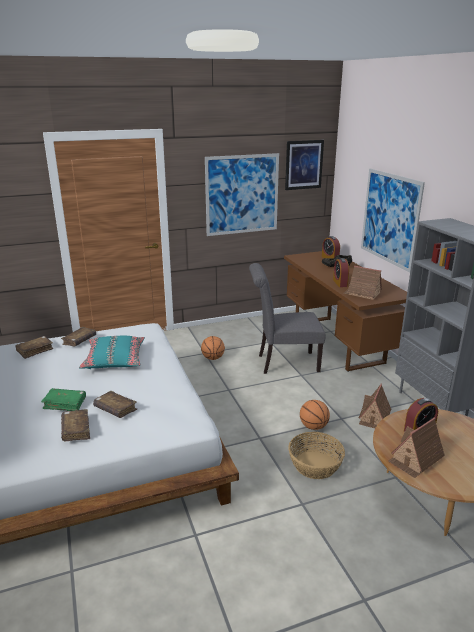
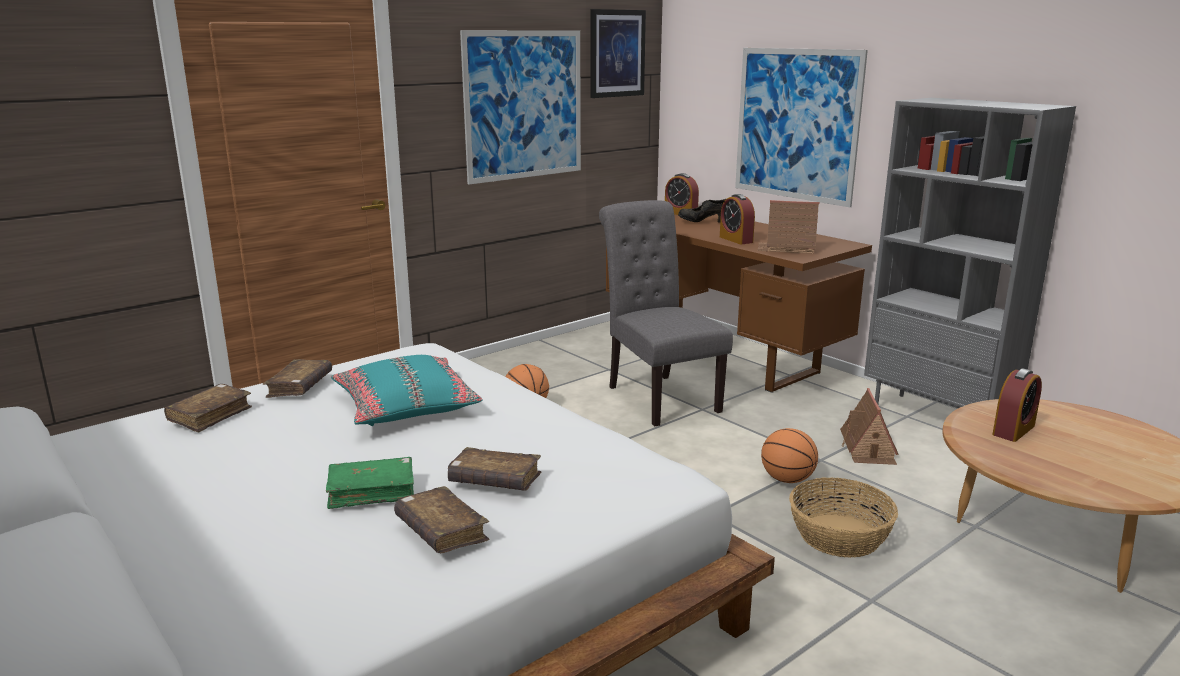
camera: 20 degrees left, 5 degrees down
grey chair [249,263,326,374] -> grey chair turned 90 degrees clockwise [599,200,733,426]
toy house [388,417,445,478] -> none

